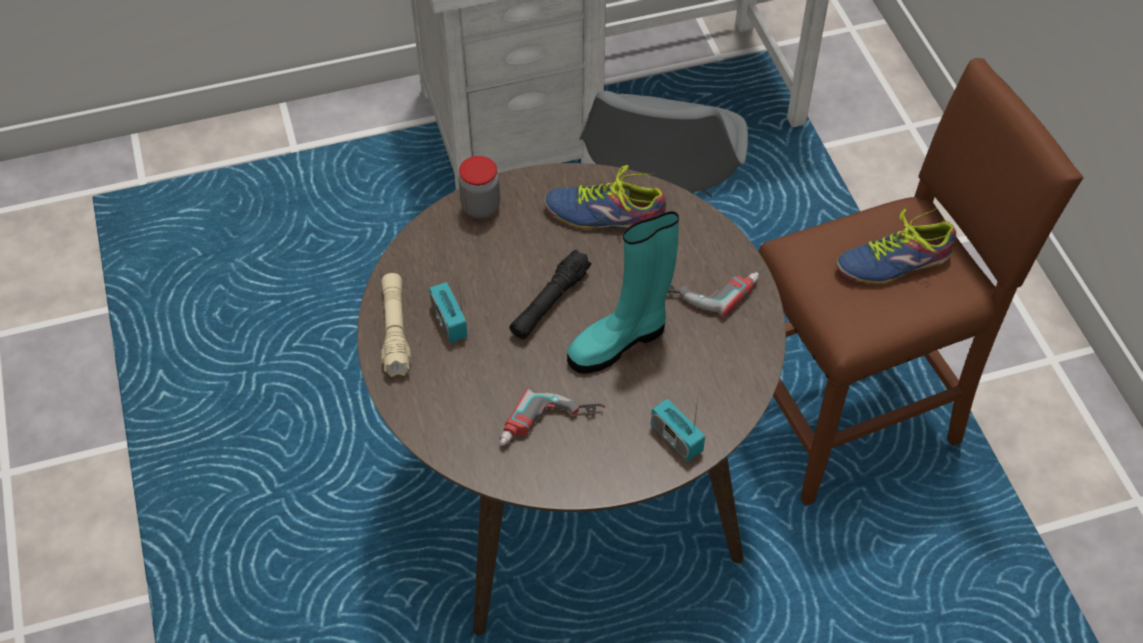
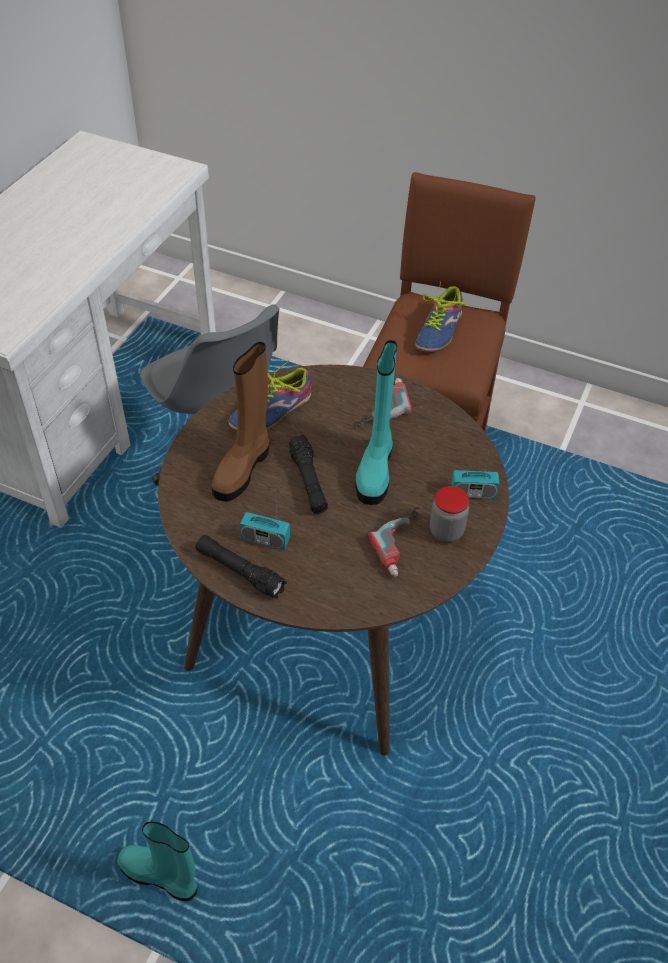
camera: 50 degrees left, 5 degrees down
beige flashlight [381,273,411,377] -> black flashlight [196,535,287,599]
jar [459,156,500,219] -> jar moved to [430,486,469,542]
none -> turquoise boot [117,821,197,901]
none -> brown boot [211,342,269,502]

